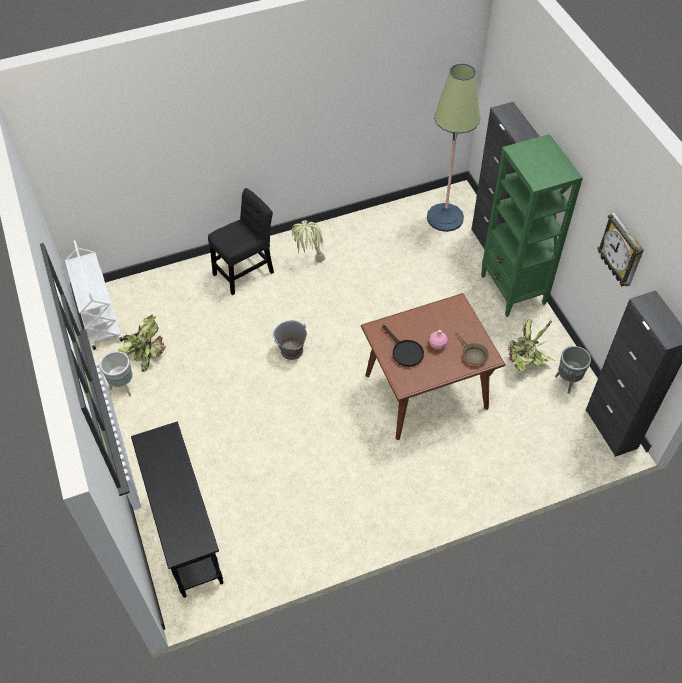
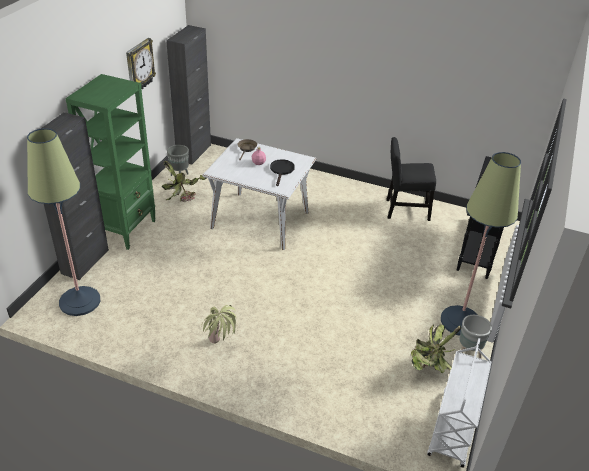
camera: 140 degrees left, 15 degrees down
black chair [208,188,274,295] -> black chair moved to [386,137,436,221]
grey bucket [273,320,307,360] -> none
brown dining table [361,293,506,440] -> white dining table [202,138,316,250]
none -> floor lamp [441,152,521,336]

